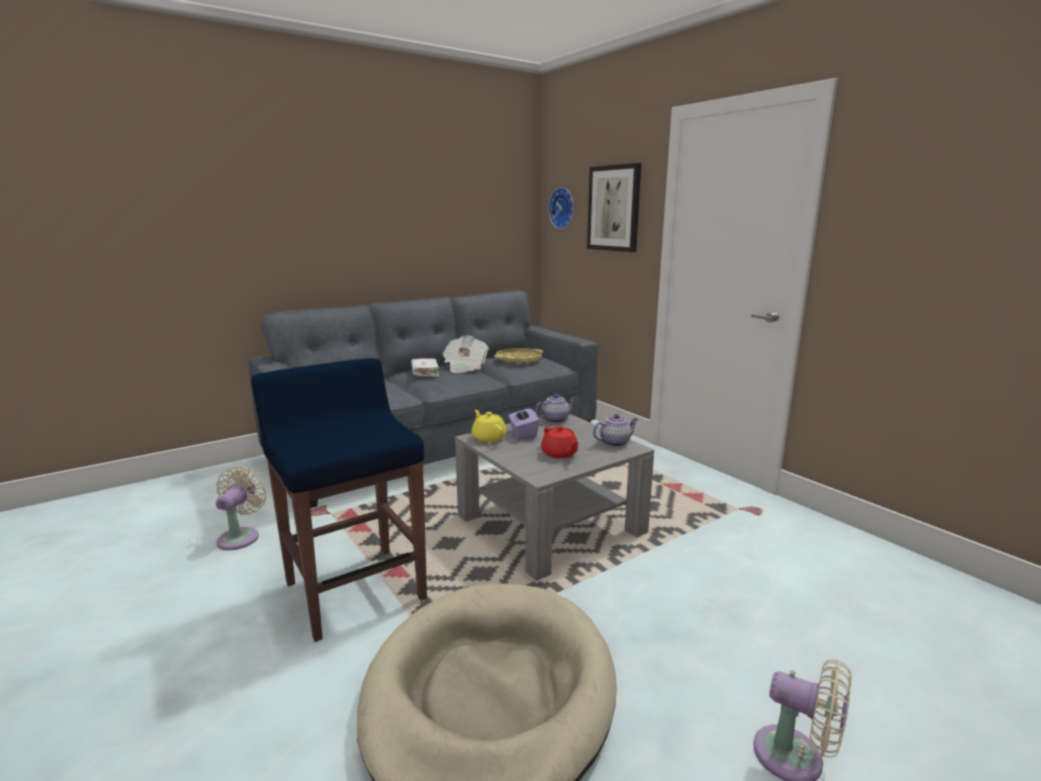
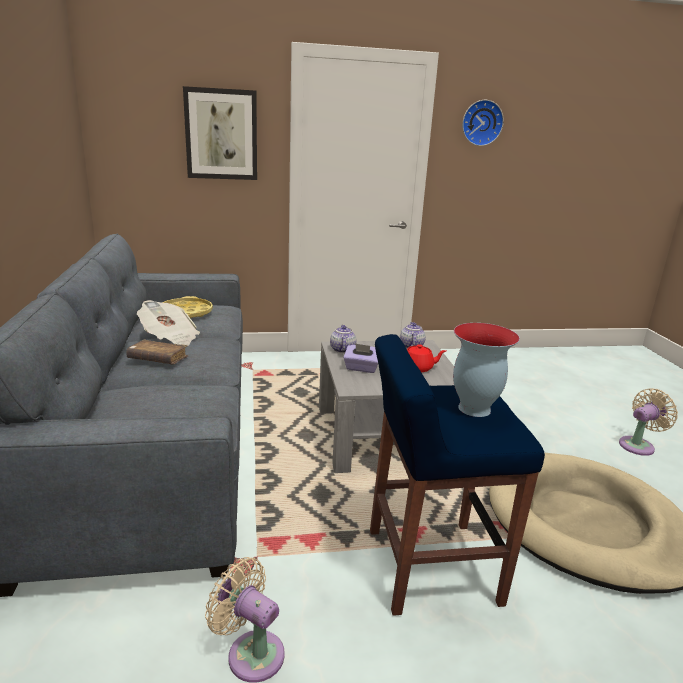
camera: 65 degrees left, 5 degrees up
white book [411,358,439,377] -> brown book [126,340,188,364]
yellow teapot [472,410,507,442] -> none
wall clock [548,187,574,229] -> wall clock moved to [462,100,504,146]
none -> vase [453,323,520,417]

